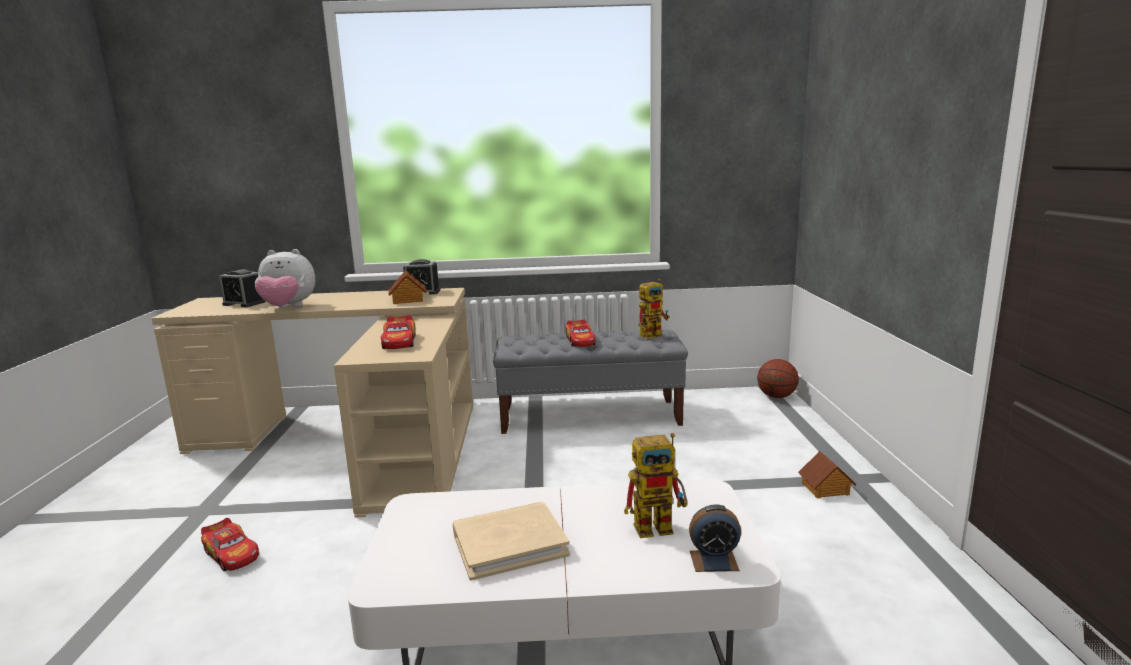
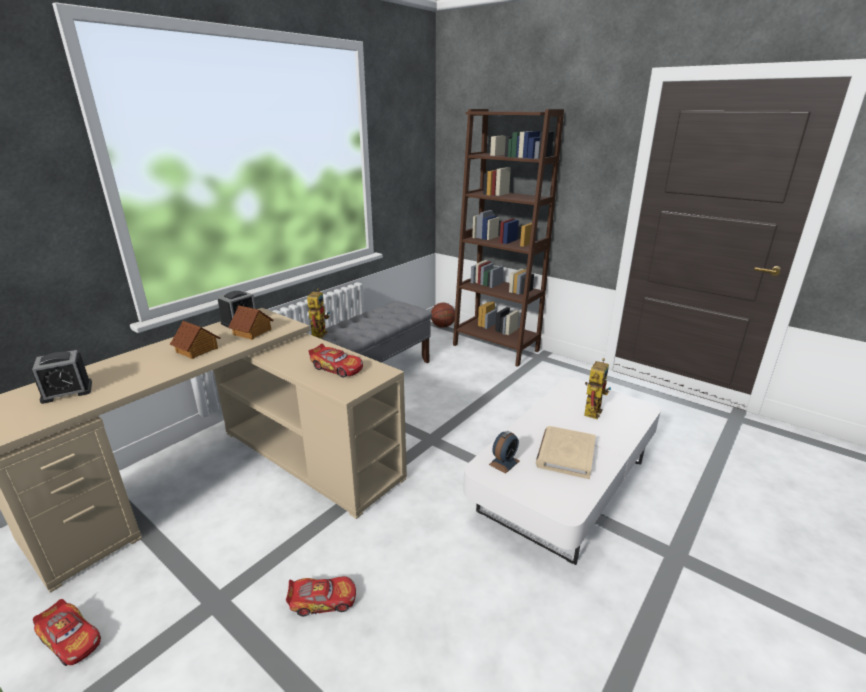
camera: 50 degrees left, 10 degrees up
plush toy [255,249,315,307] -> none
toy car [566,319,596,347] -> toy car moved to [33,599,101,666]
toy robot [639,279,670,339] -> toy robot moved to [307,288,330,338]
alarm clock [689,504,741,572] -> alarm clock moved to [489,431,519,474]
toy house [798,451,856,498] -> toy house moved to [170,321,220,359]
none -> brown bookcase [453,109,564,367]

